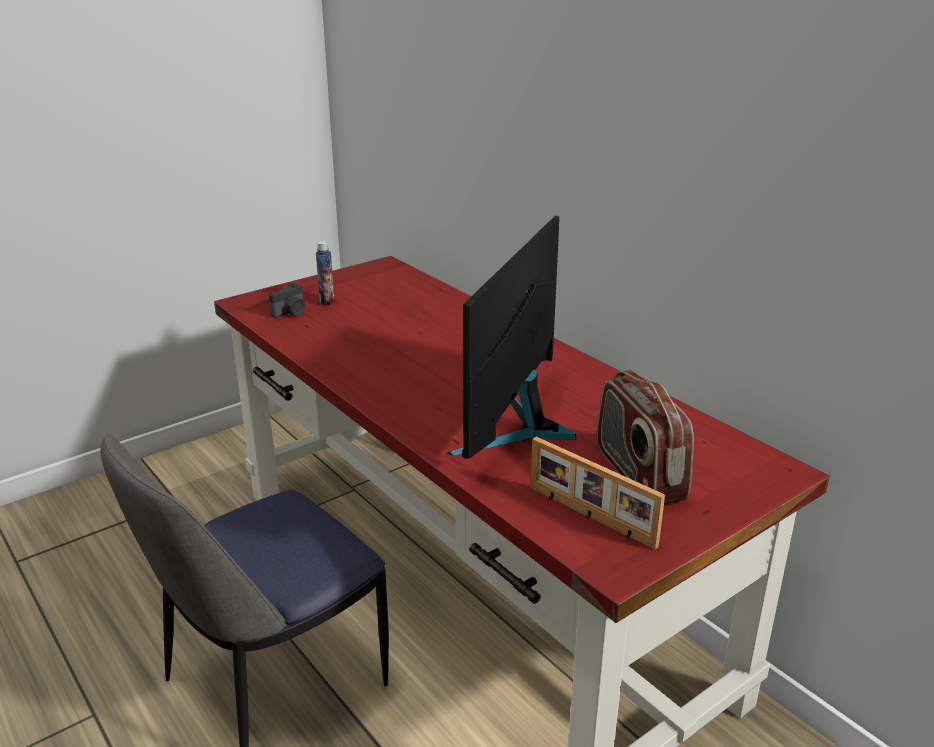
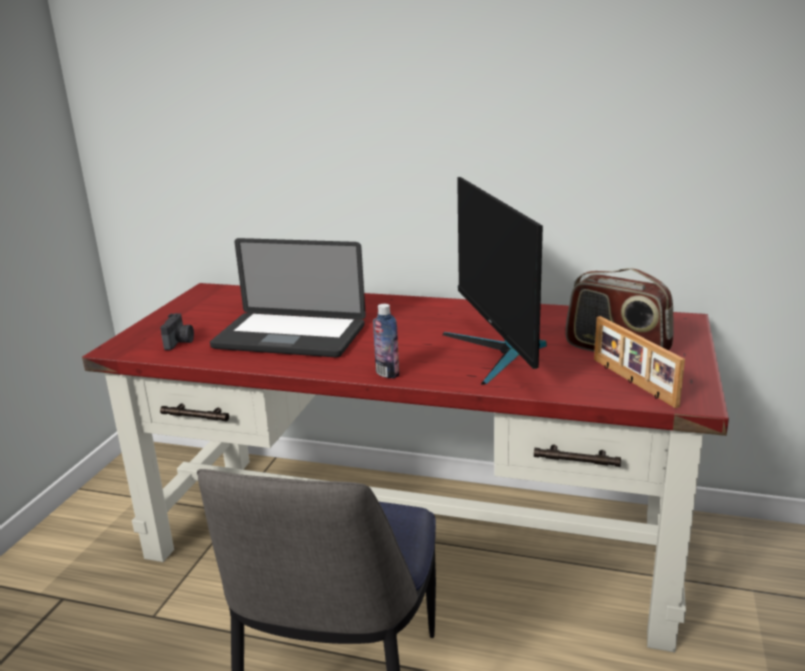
camera: 35 degrees left, 5 degrees down
bottle [316,241,335,306] -> bottle moved to [373,304,399,378]
picture frame [530,437,665,550] -> picture frame turned 60 degrees clockwise [594,316,685,408]
none -> laptop [210,238,366,357]

